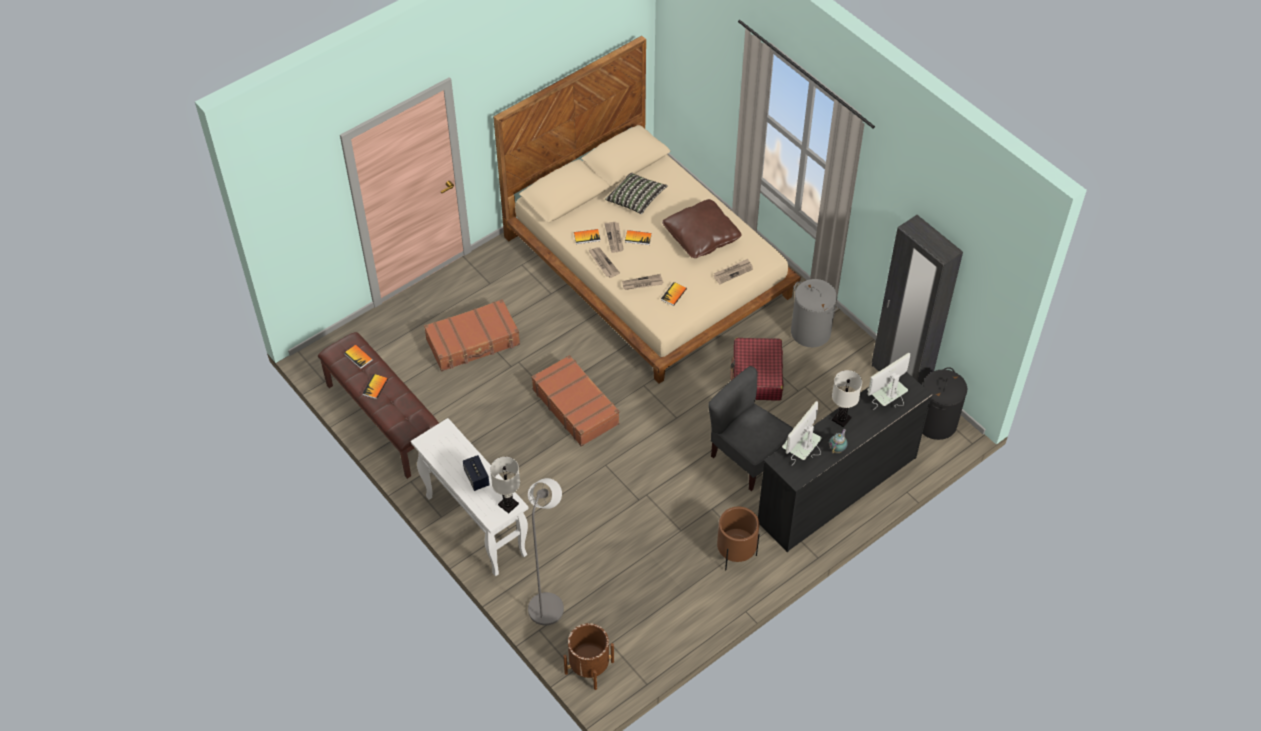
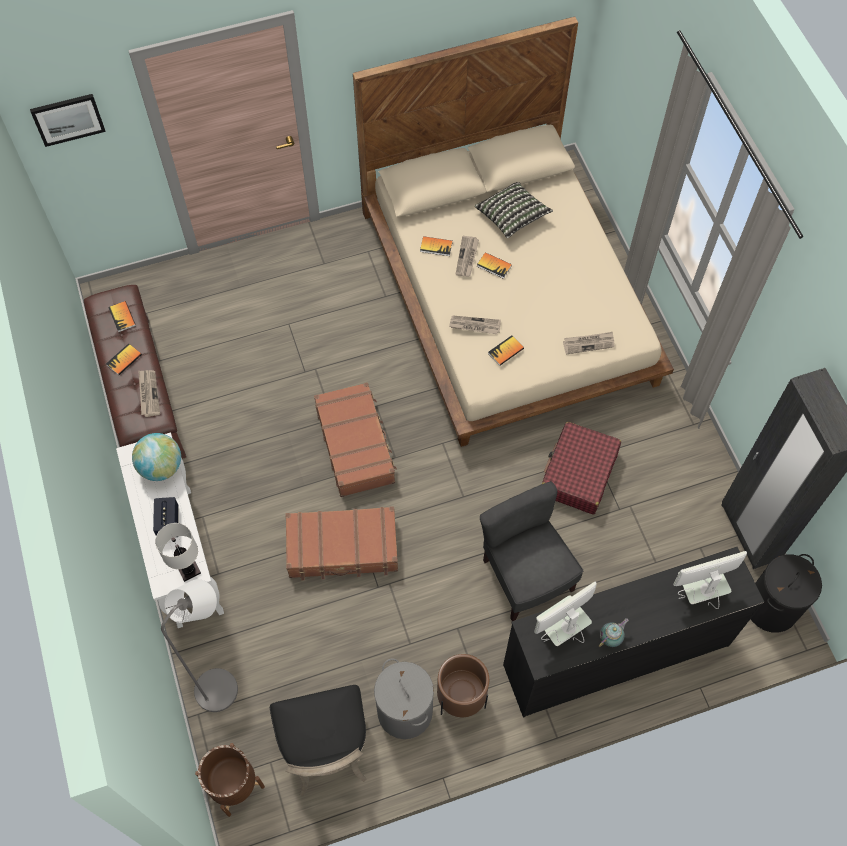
camera: 20 degrees right, 10 degrees up
brown suitcase [424,299,520,371] -> brown suitcase moved to [285,506,398,581]
newspaper [589,247,620,278] -> newspaper moved to [138,370,160,417]
brown pillow [662,199,742,258] -> none
grey laundry basket [791,279,838,347] -> grey laundry basket moved to [374,658,434,739]
white table lamp [832,370,862,428] -> none
none -> picture [30,94,106,147]
none -> globe [132,433,181,481]
none -> black chair [270,685,367,796]

